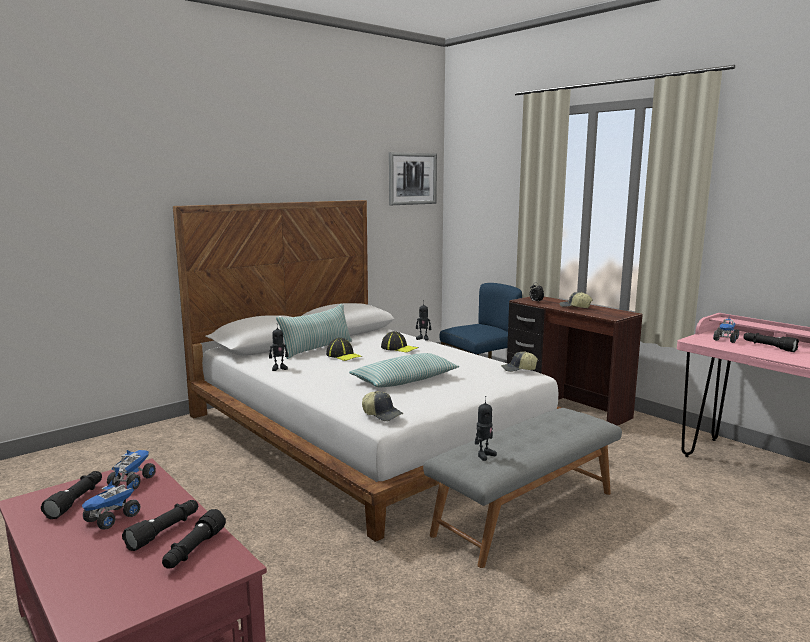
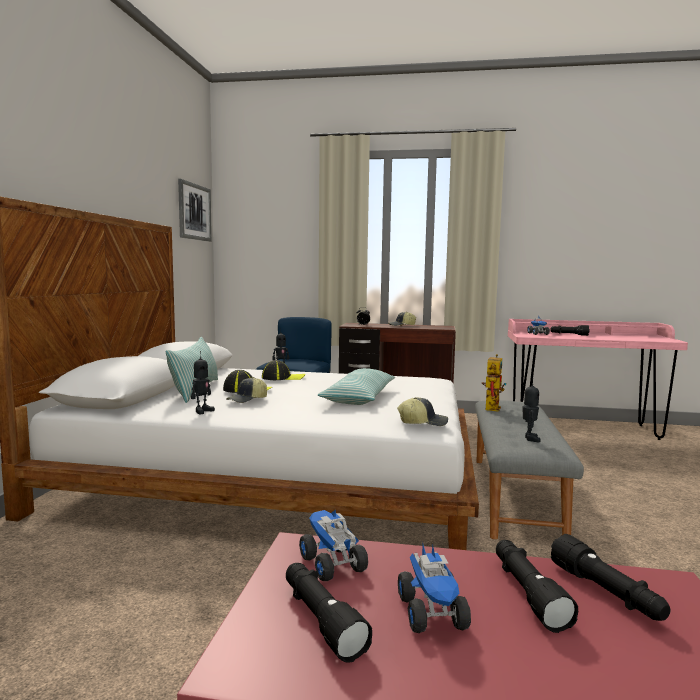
camera: 40 degrees left, 5 degrees down
cap [501,351,538,372] -> cap moved to [226,377,267,403]
none -> toy robot [482,354,506,412]

